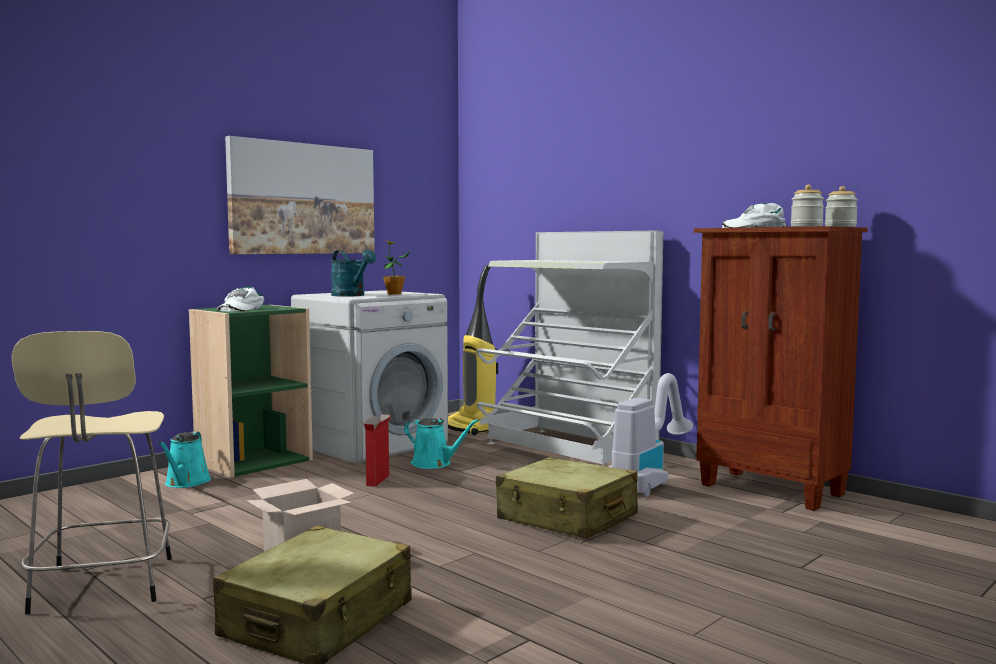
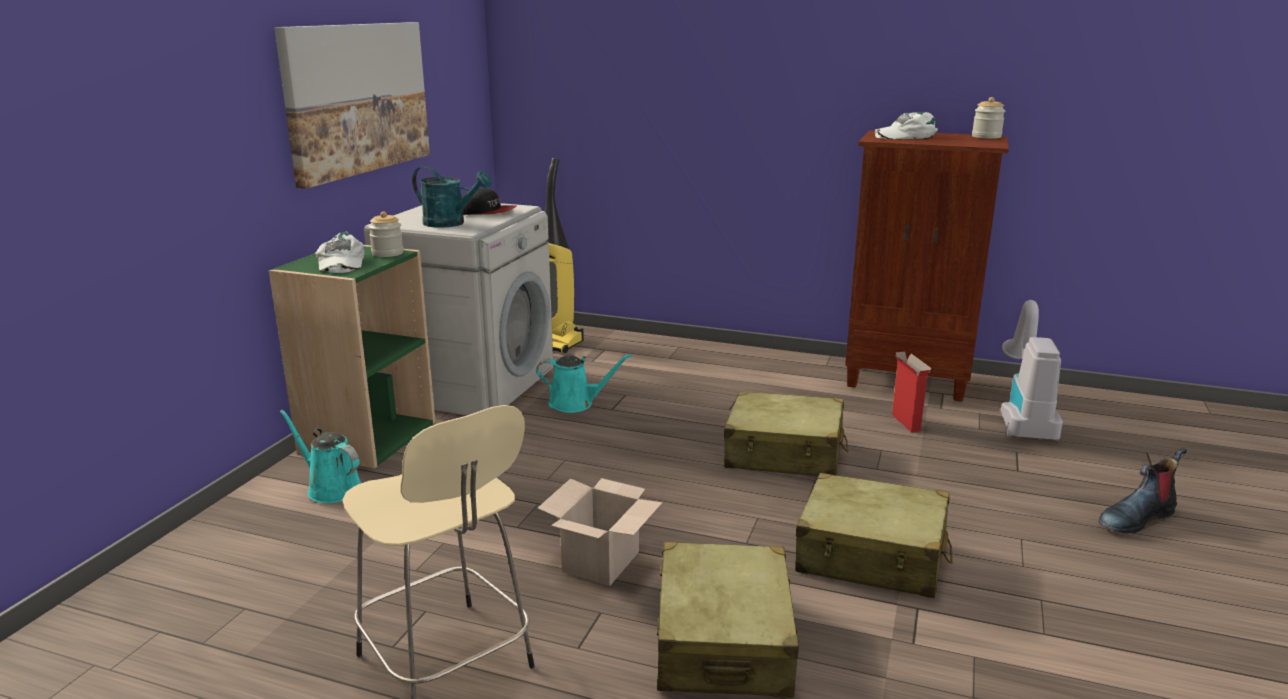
camera: 25 degrees left, 15 degrees up
turquoise watering can [158,431,211,488] -> turquoise watering can turned 150 degrees clockwise [280,410,361,503]
cardboard box [362,414,391,487] -> cardboard box moved to [892,352,932,432]
potted plant [383,240,409,295] -> cap [461,189,517,215]
white shoe rack [476,231,663,466] -> none
vacuum cleaner [608,373,693,497] -> vacuum cleaner moved to [1001,300,1063,441]
jar [791,185,824,227] -> jar moved to [369,211,404,257]
none -> beige suitcase [795,473,953,598]
none -> boot [1099,447,1187,533]

